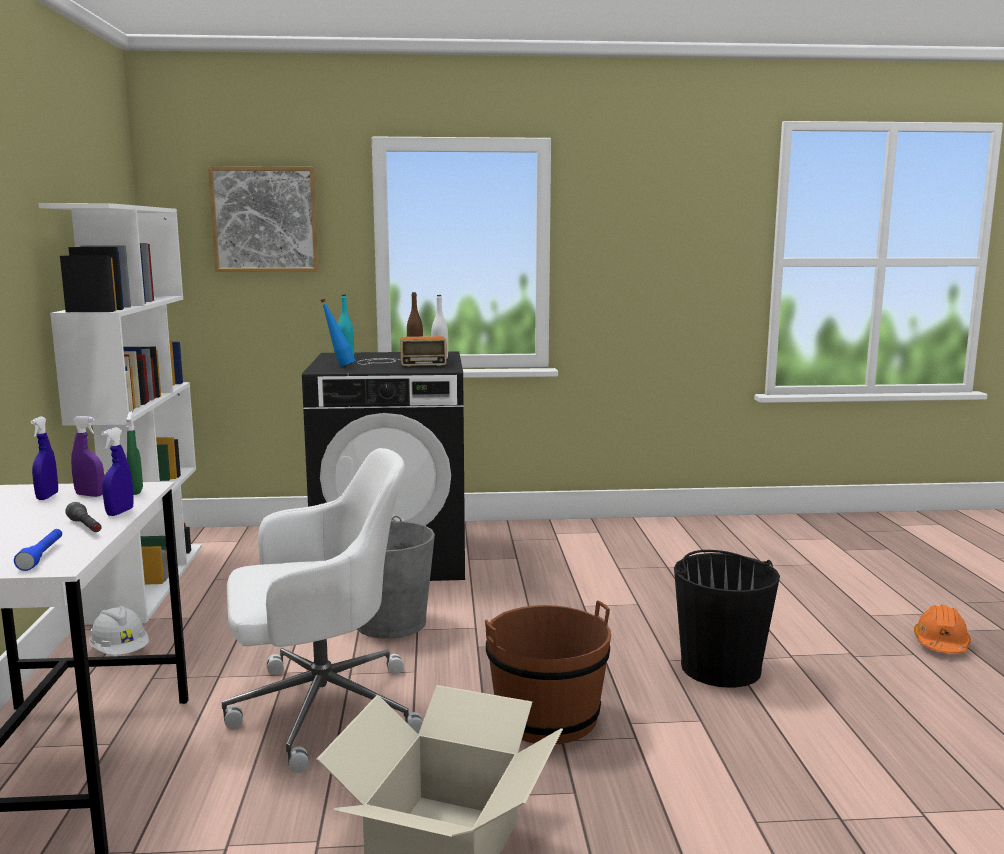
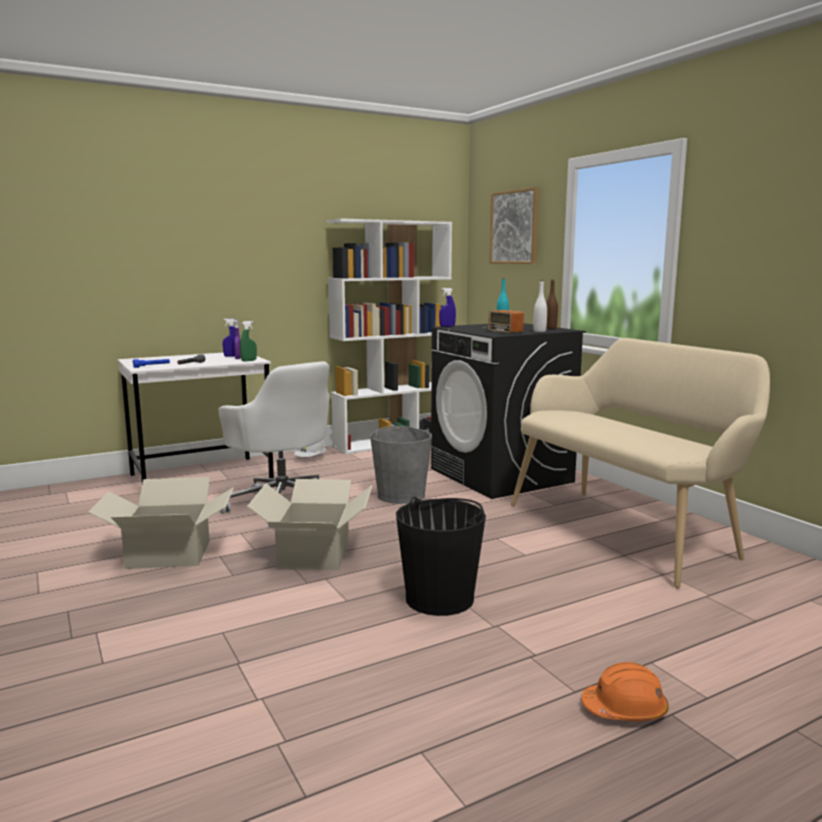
camera: 65 degrees right, 0 degrees up
blue spray bottle [101,428,134,516] -> blue spray bottle moved to [439,288,456,327]
blue bottle [320,299,356,367] -> none
brown bucket [485,600,611,744] -> cardboard box [247,479,373,570]
none -> beige bench [511,338,770,588]

